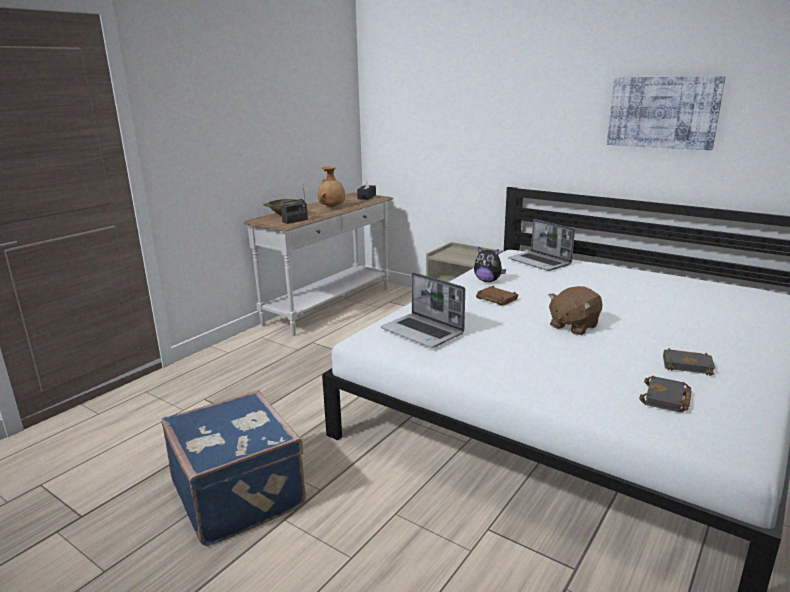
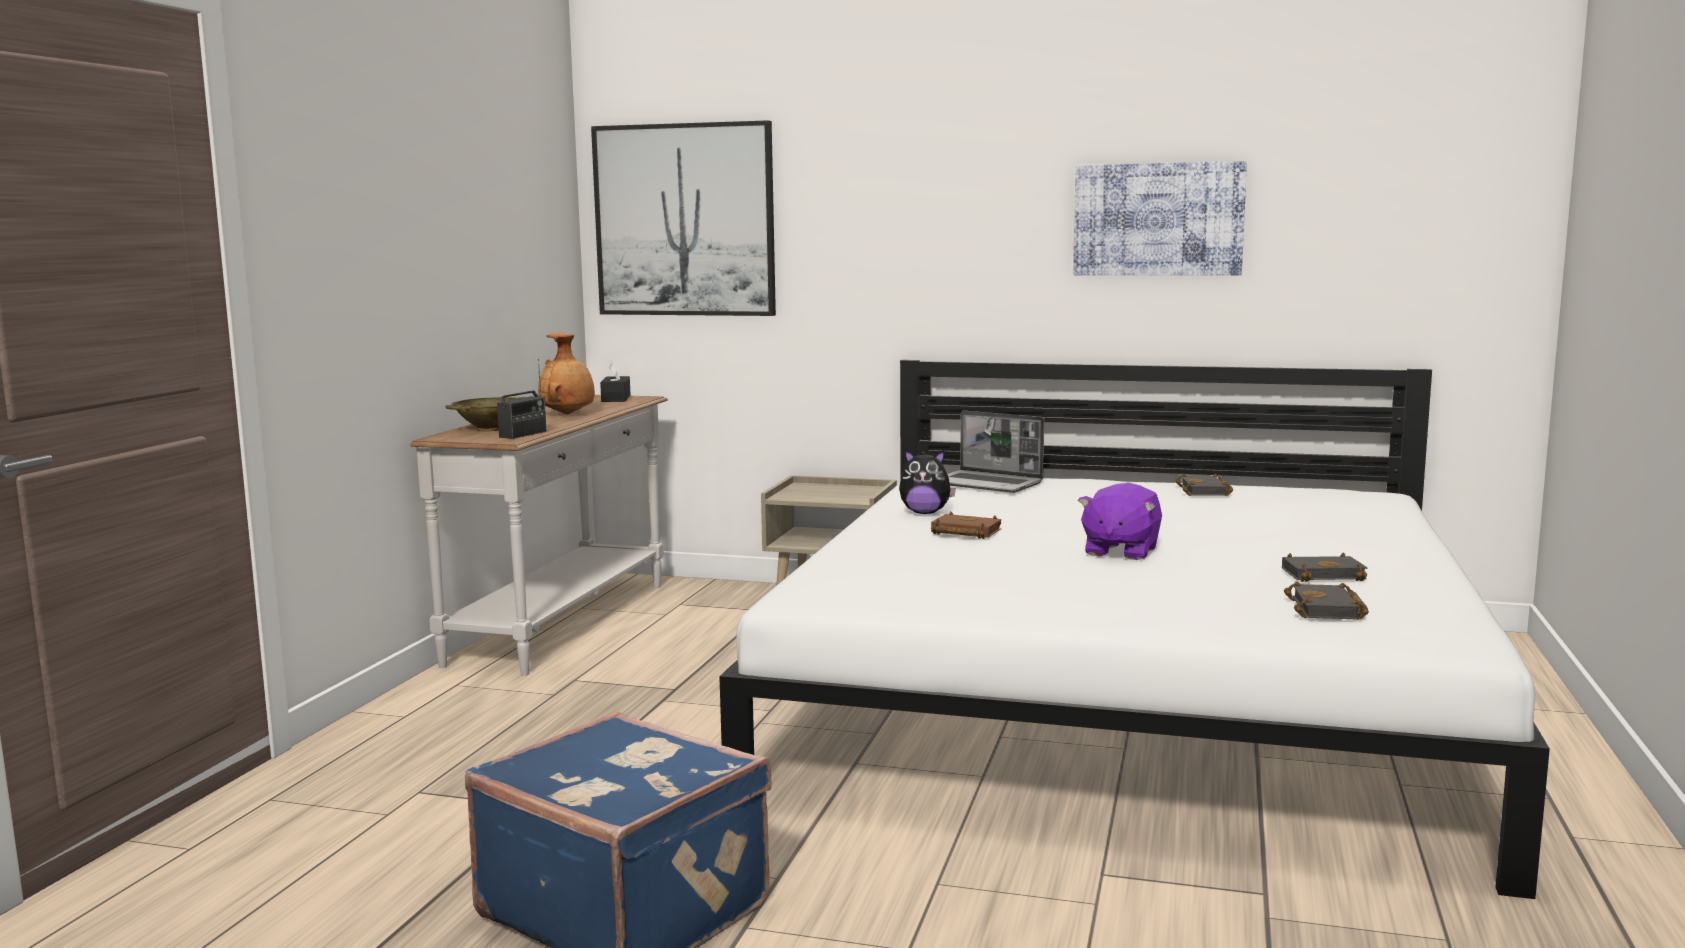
camera: 20 degrees left, 10 degrees down
laptop [380,272,465,348] -> none
brown plush toy [548,286,602,335] -> purple plush toy [1078,483,1162,560]
none -> picture [591,120,776,316]
none -> black book [1175,474,1233,496]

